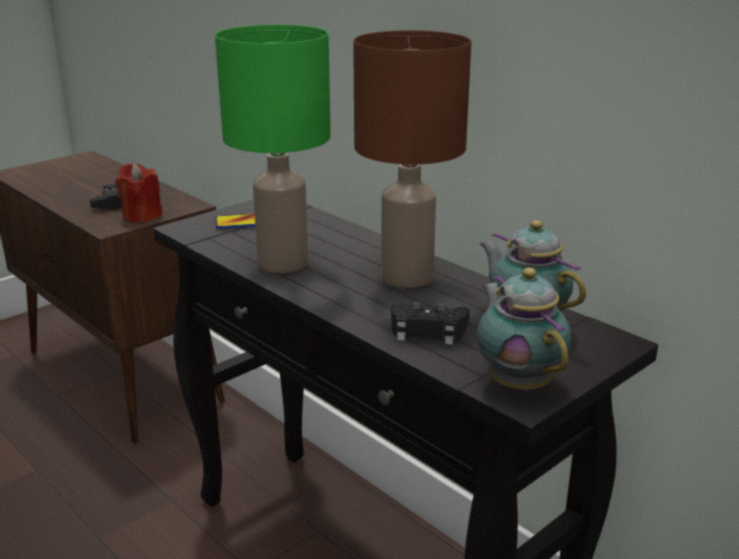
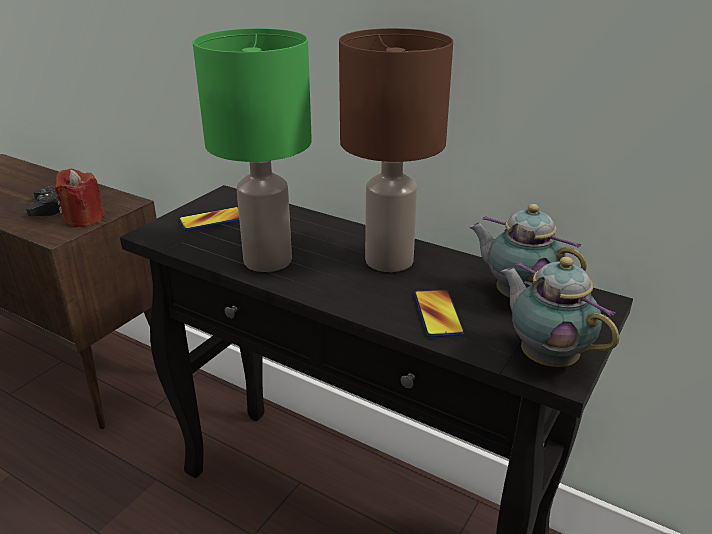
camera: 15 degrees left, 5 degrees up
black game controller [391,302,470,345] -> phone [414,289,465,337]

